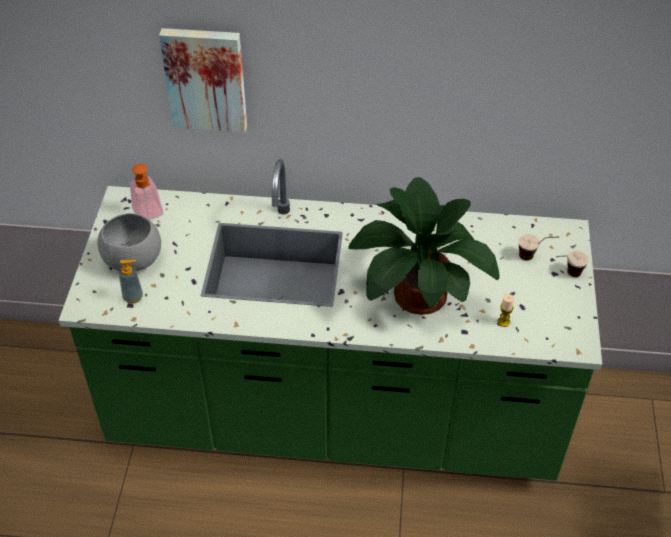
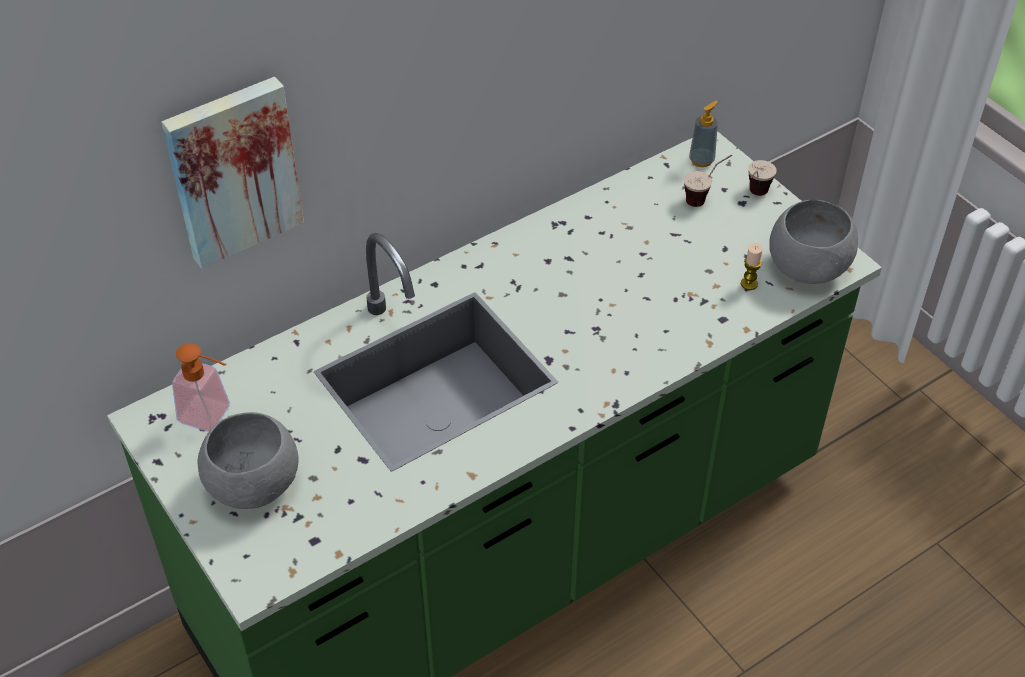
camera: 40 degrees left, 0 degrees up
soap dispenser [118,260,143,304] -> soap dispenser moved to [689,101,718,167]
potted plant [348,177,500,315] -> none
none -> grey bowl [769,200,858,284]

